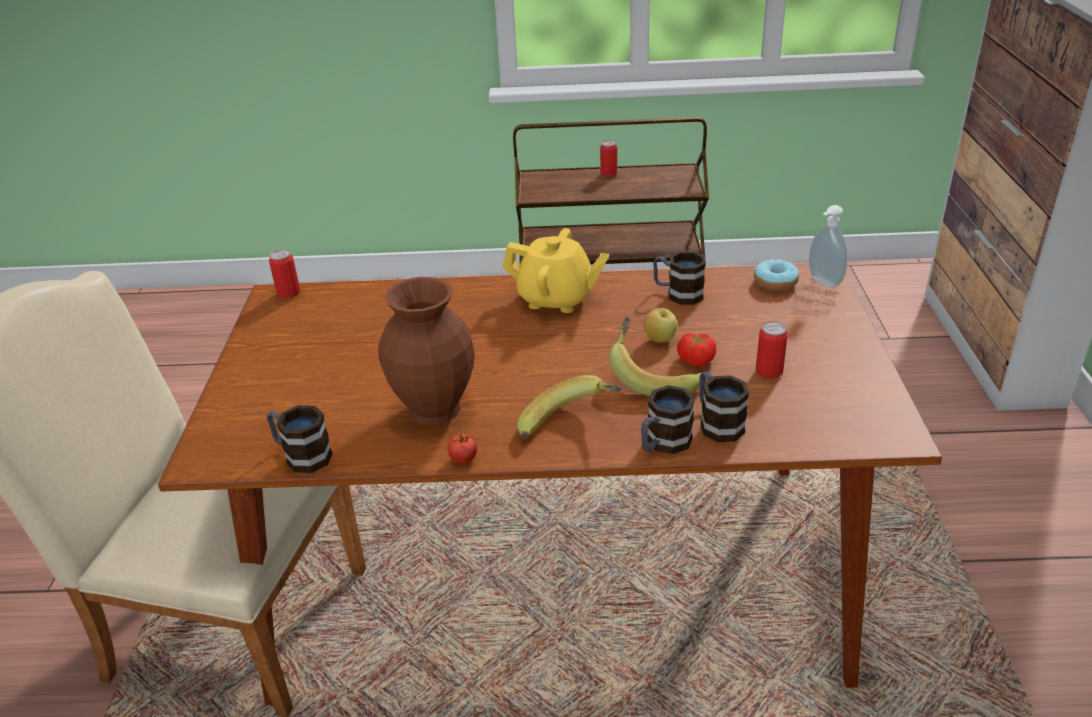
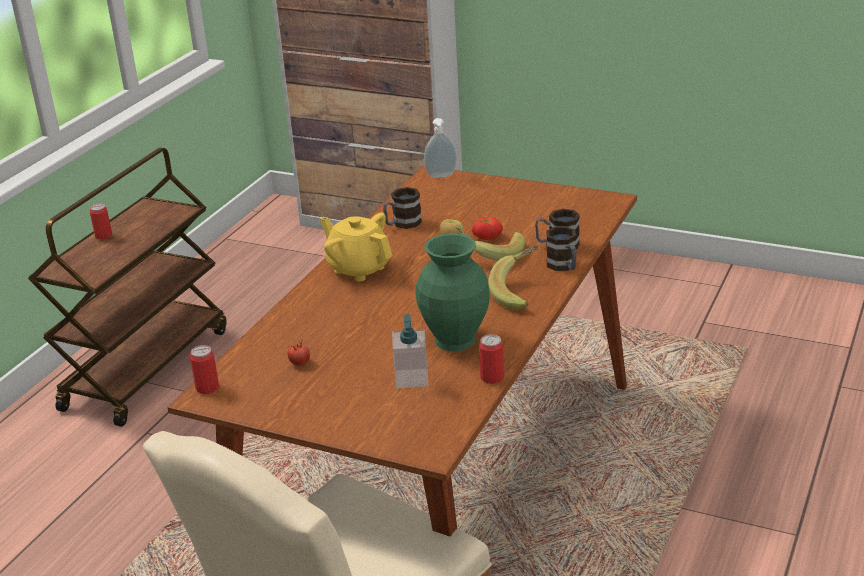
camera: 65 degrees left, 5 degrees down
mug [267,405,333,473] -> none
brown vase [378,277,475,425] -> green vase [415,233,490,351]
tomato [448,431,477,464] -> tomato moved to [288,340,310,366]
yellow teapot [502,228,609,313] -> yellow teapot turned 90 degrees counterclockwise [320,213,392,281]
donut [754,259,799,291] -> none
can [756,321,788,378] -> can moved to [479,334,504,384]
none -> soap dispenser [392,314,429,389]

